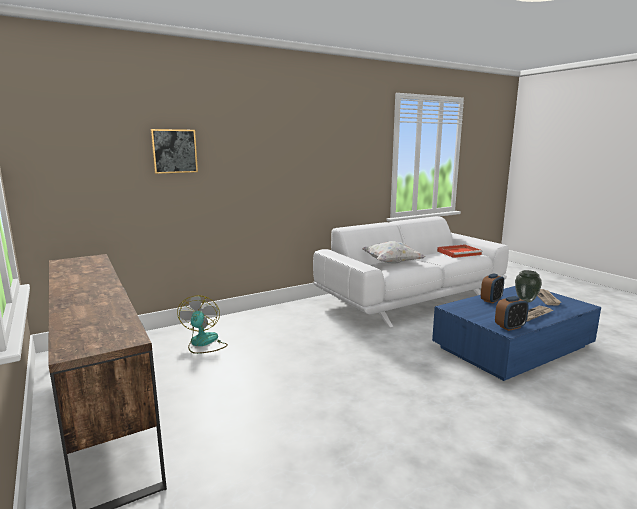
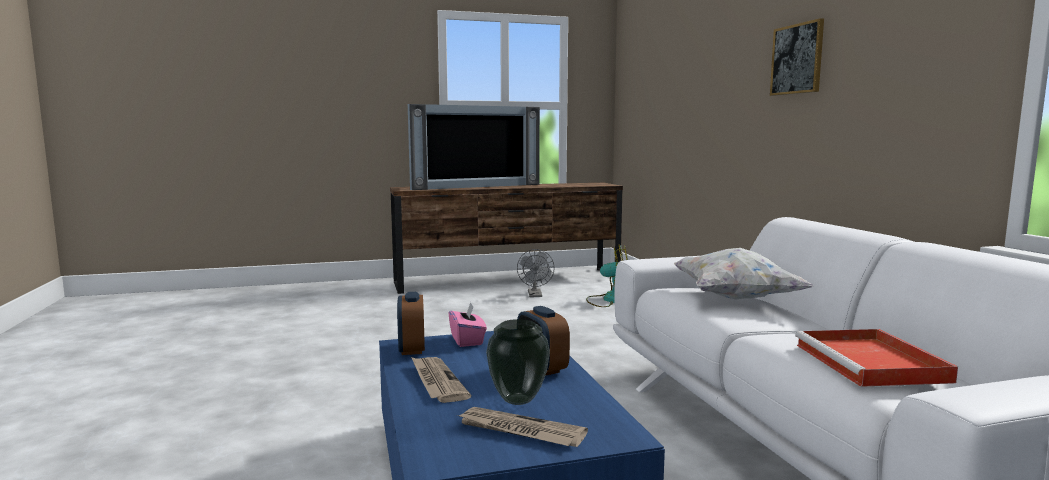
camera: 105 degrees right, 5 degrees down
picture [151,129,198,174] -> picture moved to [770,18,824,96]
none -> television [408,104,540,190]
none -> pink tissue box [449,302,487,347]
none -> grey fan [517,249,555,297]

